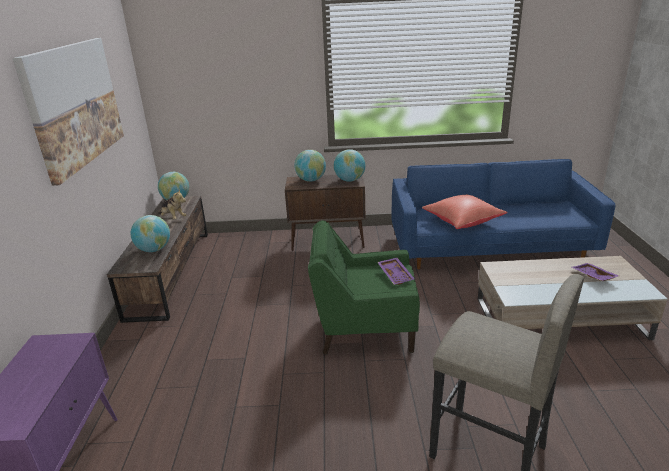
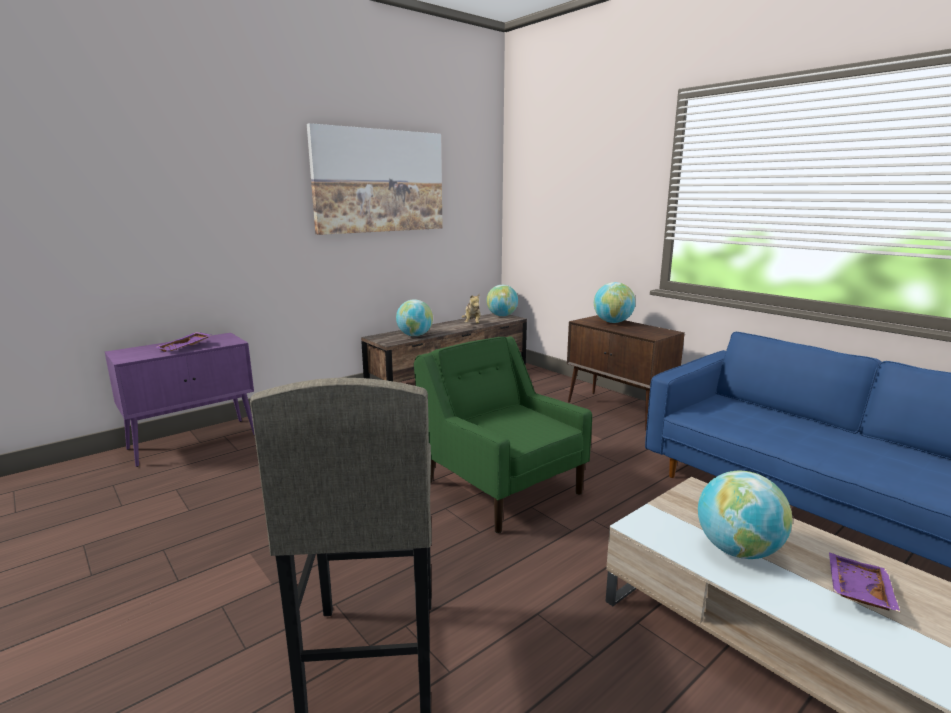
camera: 50 degrees right, 10 degrees down
globe [334,149,365,182] -> globe moved to [698,471,792,559]
purple tray [377,258,415,285] -> purple tray moved to [156,332,211,352]
red pillow [422,194,507,229] -> none

